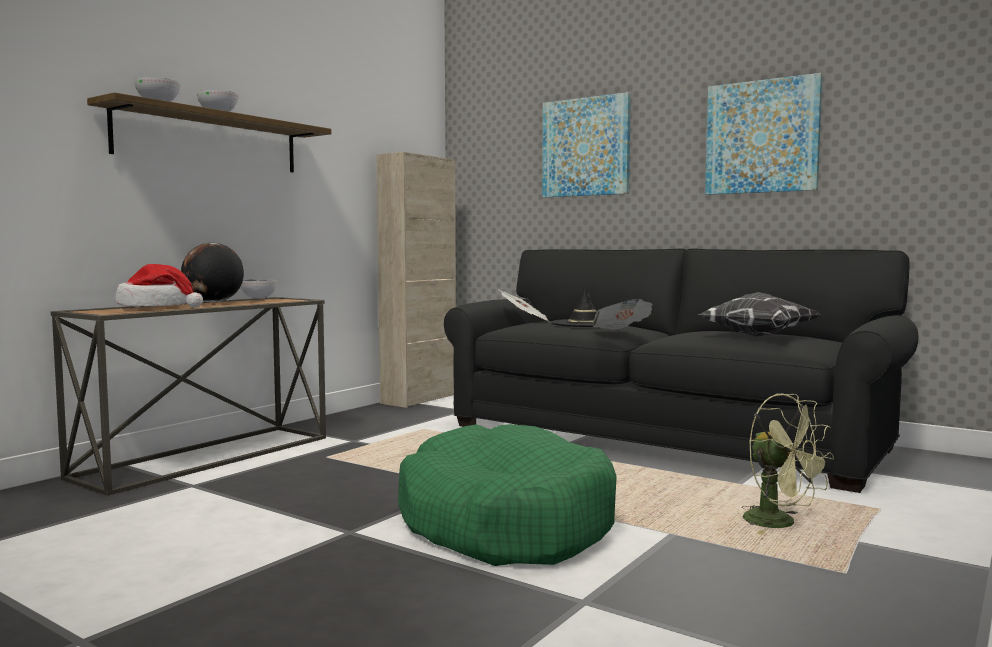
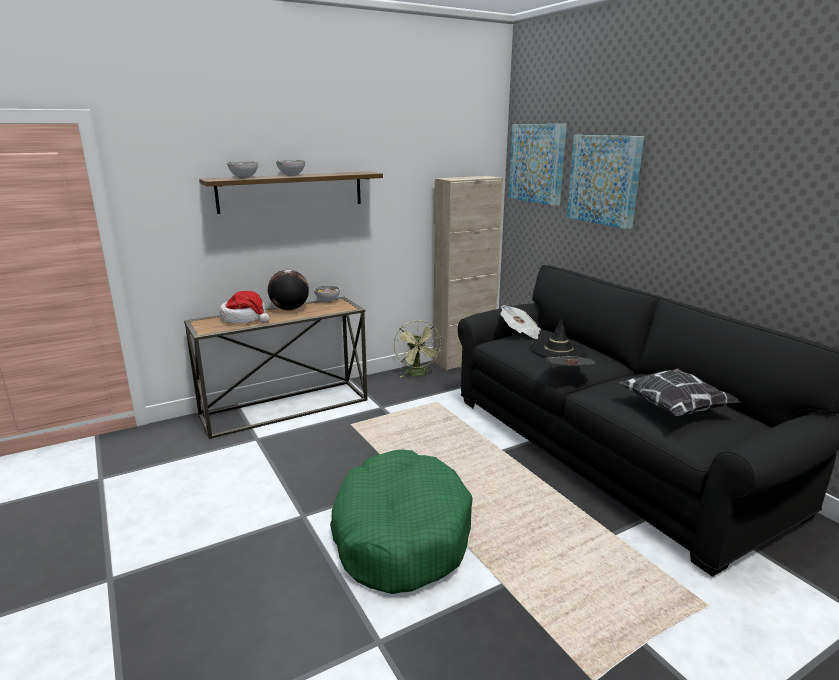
camera: 25 degrees right, 15 degrees up
picture [705,73,822,195] -> picture moved to [509,124,567,206]
green fan [743,393,834,535] -> green fan moved to [394,320,442,377]

